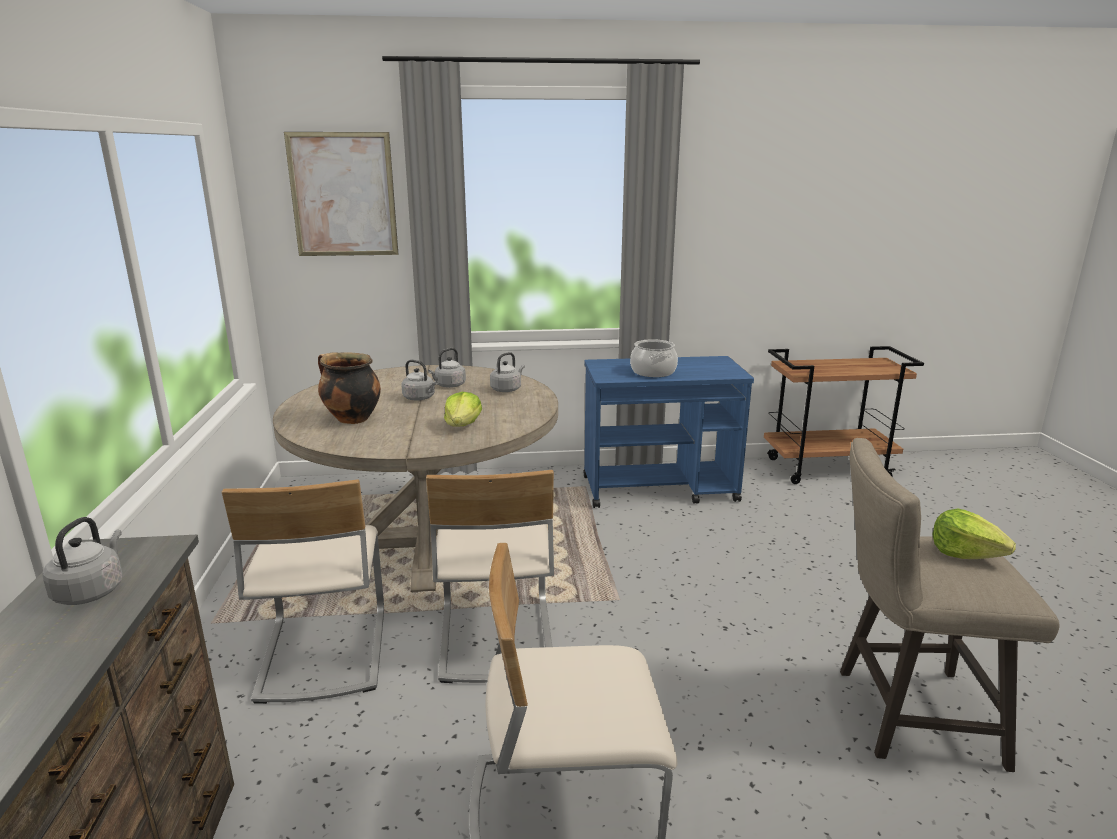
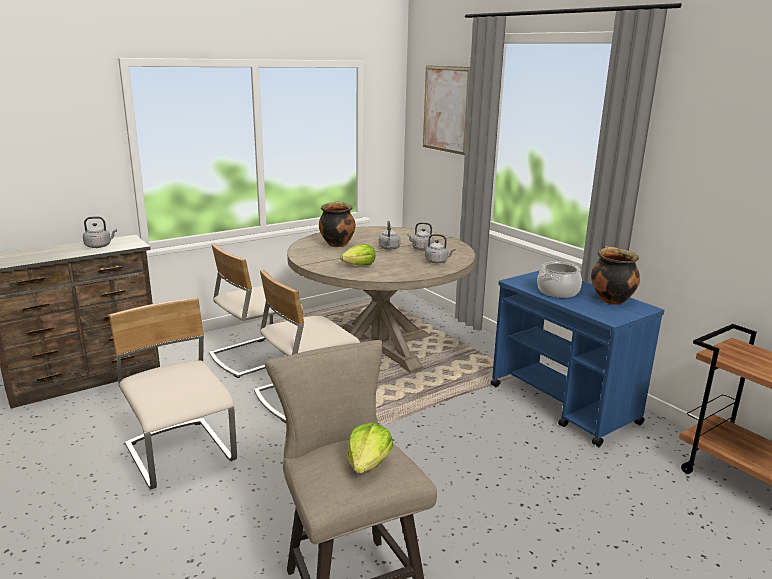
camera: 60 degrees right, 0 degrees up
none -> cooking pot [591,246,640,305]

